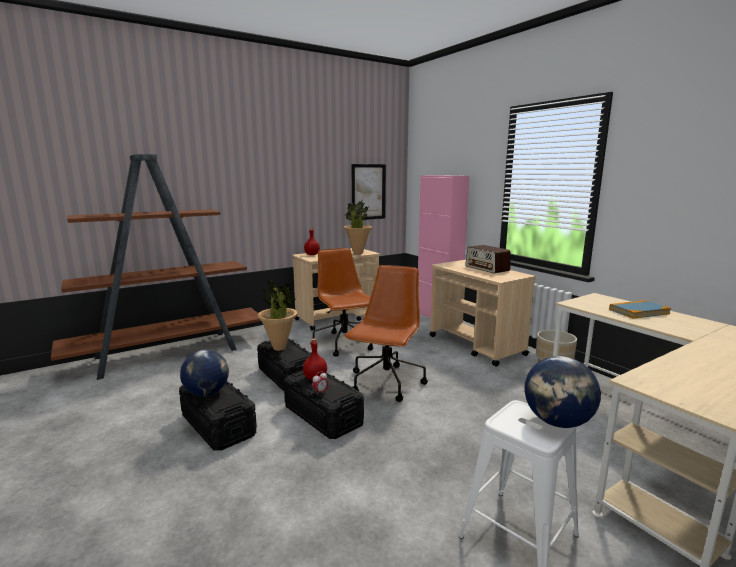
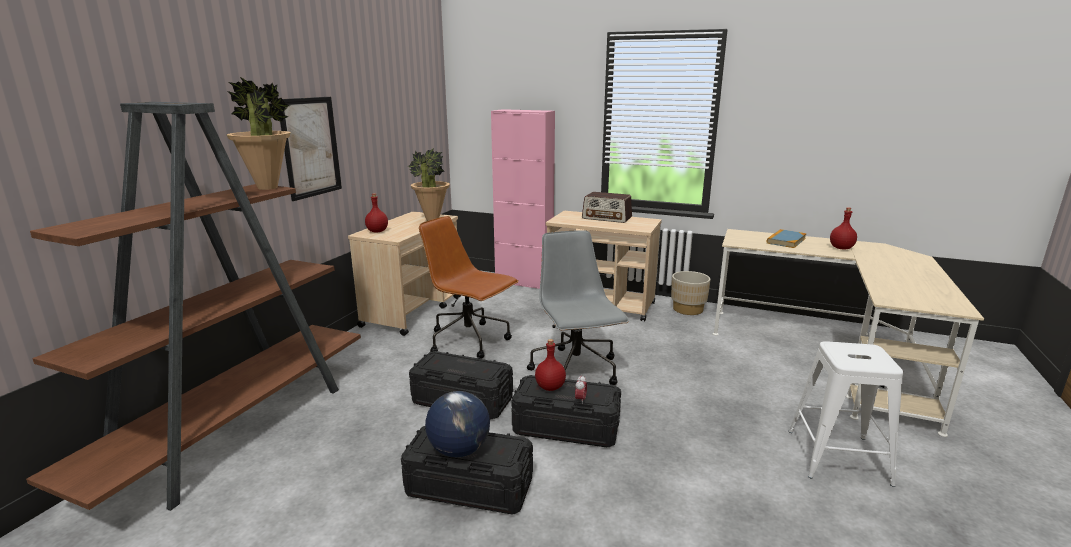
camera: 35 degrees left, 5 degrees up
potted plant [257,279,297,351] -> potted plant moved to [227,77,290,190]
brown office chair [345,265,428,402] -> grey office chair [527,230,629,385]
picture [351,164,386,220] -> picture moved to [280,97,342,201]
globe [524,356,601,428] -> none
none -> red bottle [830,207,857,249]

